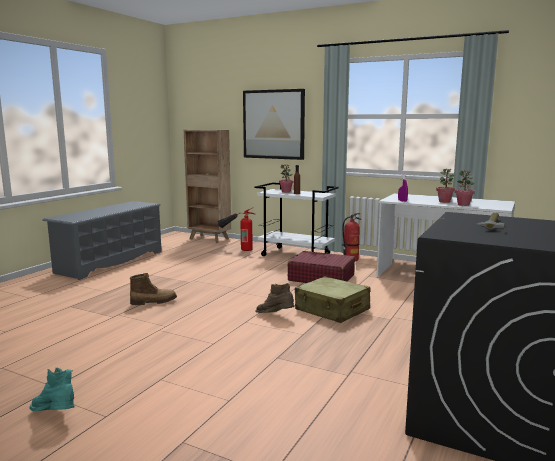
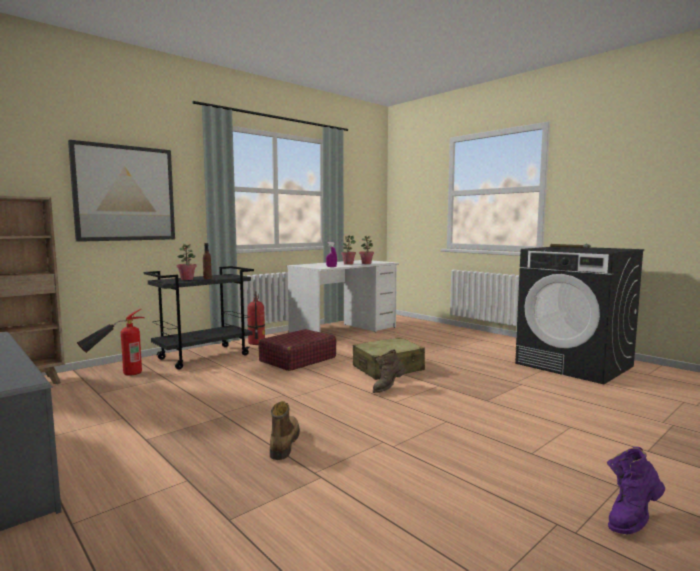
camera: 70 degrees left, 5 degrees down
turquoise boot [29,368,75,411] -> purple boot [607,447,665,534]
white cart [254,182,339,256] -> black cart [144,266,254,370]

